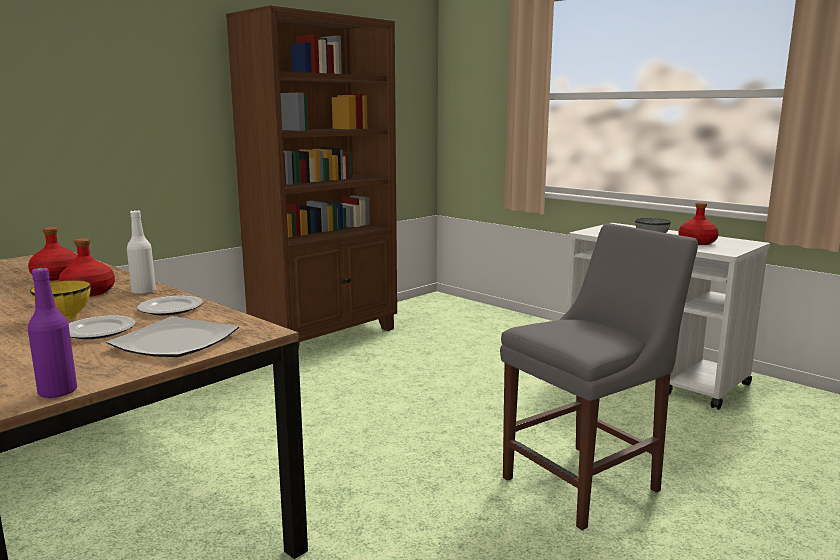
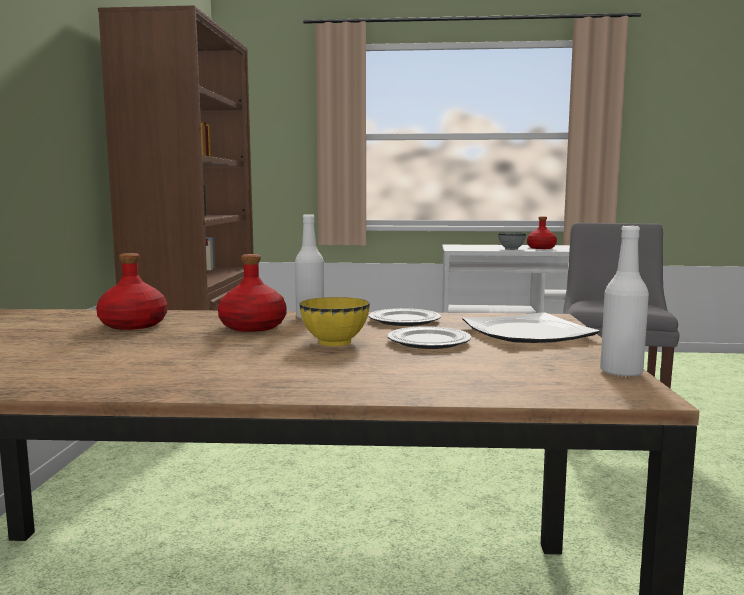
camera: 40 degrees left, 5 degrees down
purple bottle [27,268,77,399] -> white bottle [600,226,649,377]

